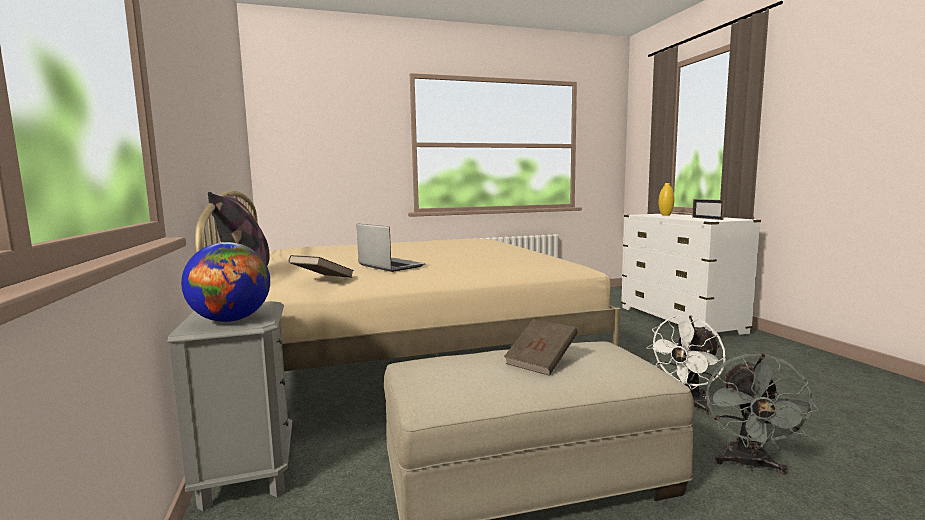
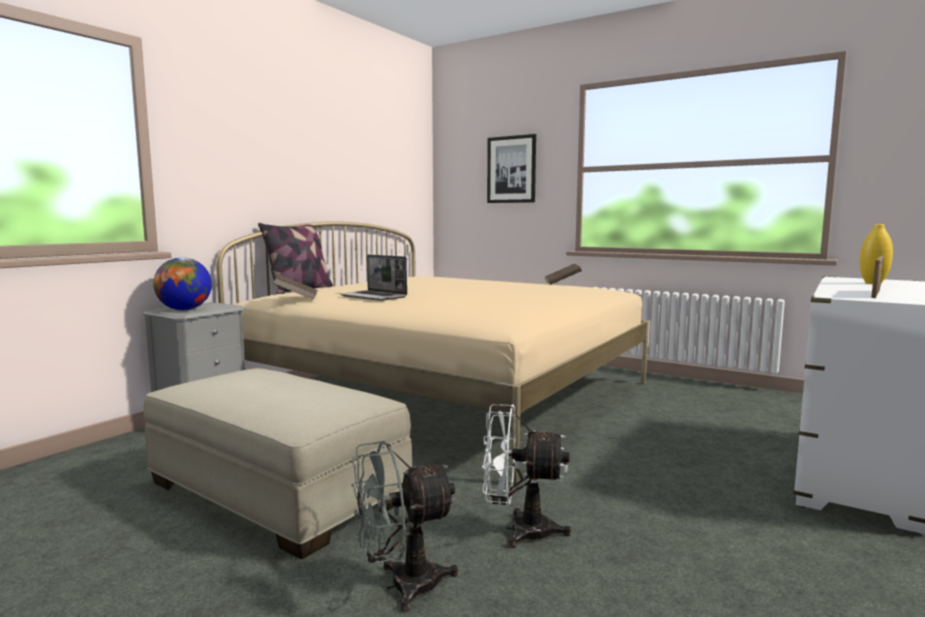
camera: 50 degrees right, 0 degrees up
laptop [357,224,426,272] -> laptop turned 120 degrees clockwise [340,254,407,301]
brown book [504,319,578,376] -> brown book moved to [544,264,582,285]
none -> picture [487,134,536,203]

